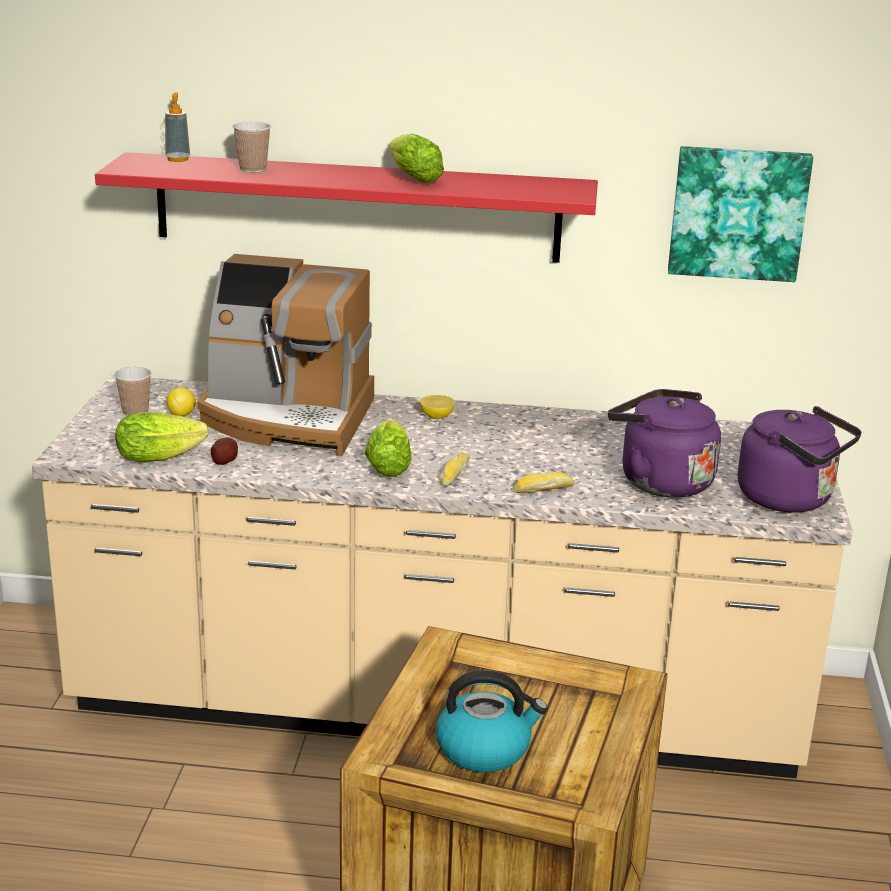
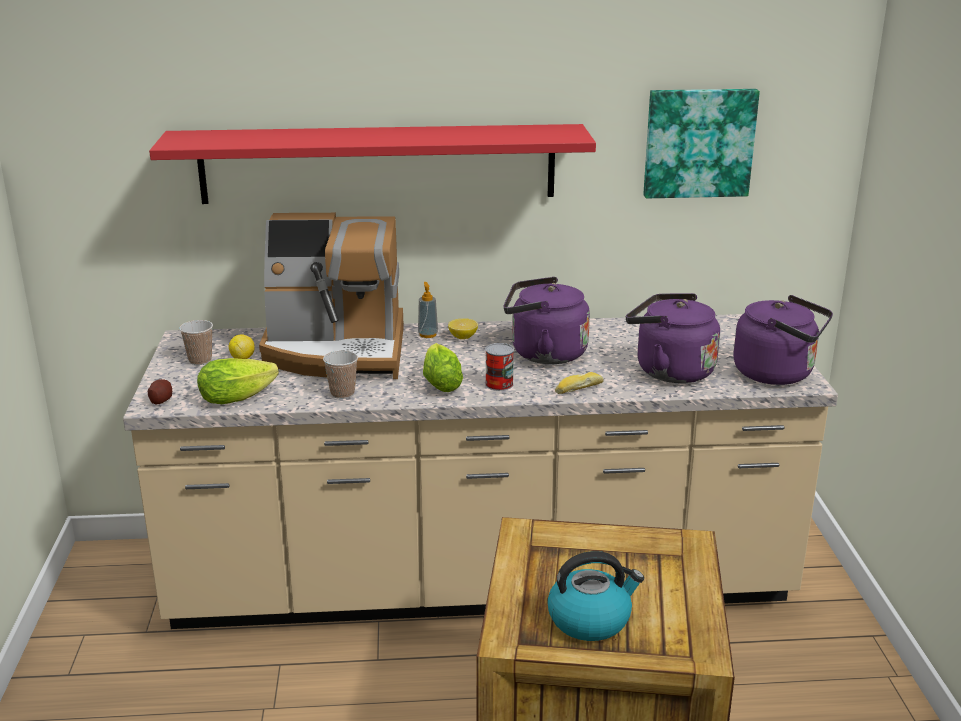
camera: 10 degrees left, 0 degrees up
soap dispenser [165,93,190,162] -> soap dispenser moved to [418,282,438,338]
potato [211,438,238,465] -> potato moved to [148,379,172,404]
cup [233,122,271,173] -> cup moved to [323,350,358,399]
lettuce [389,134,444,183] -> none
bread [439,452,470,486] -> can [485,343,514,391]
none -> purple kettle [503,277,590,364]

